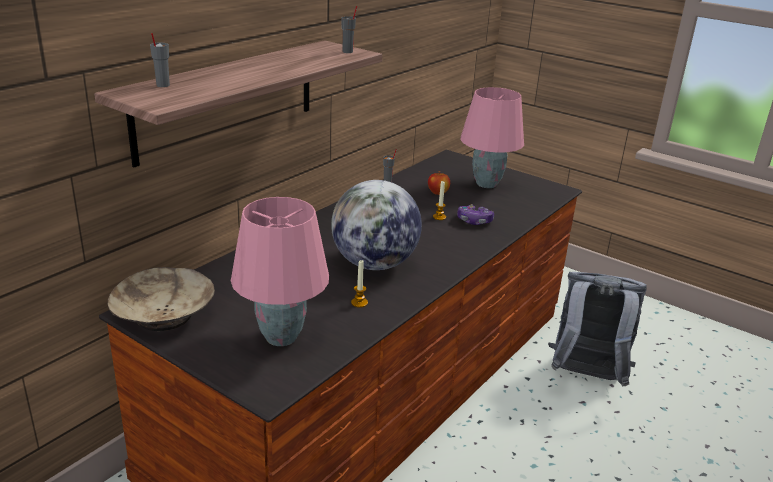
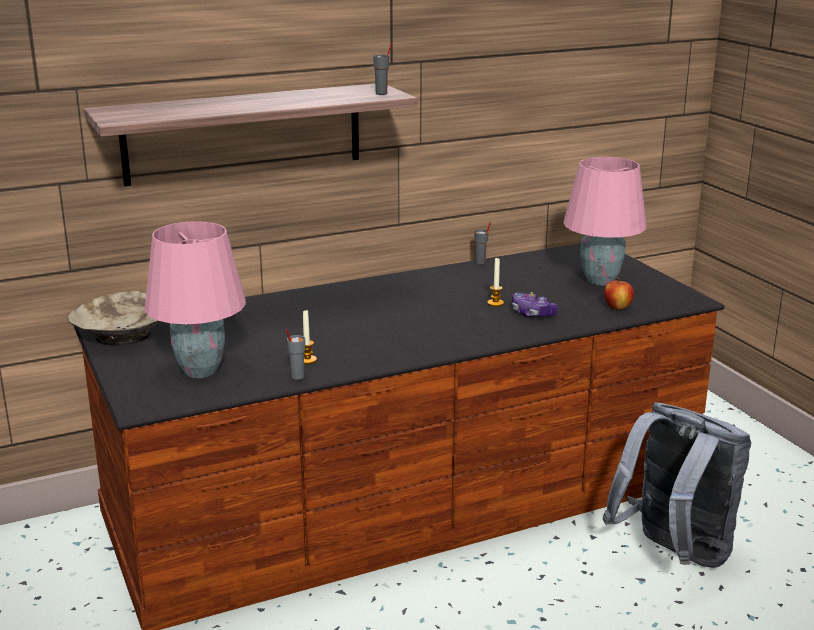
camera: 30 degrees right, 5 degrees down
grey cup [150,33,170,87] -> grey cup moved to [286,329,305,380]
globe [331,180,422,270] -> none
apple [428,171,450,195] -> apple moved to [604,278,634,310]

